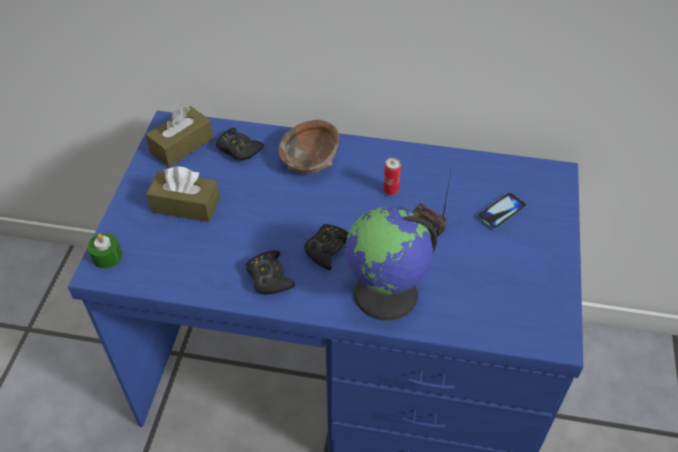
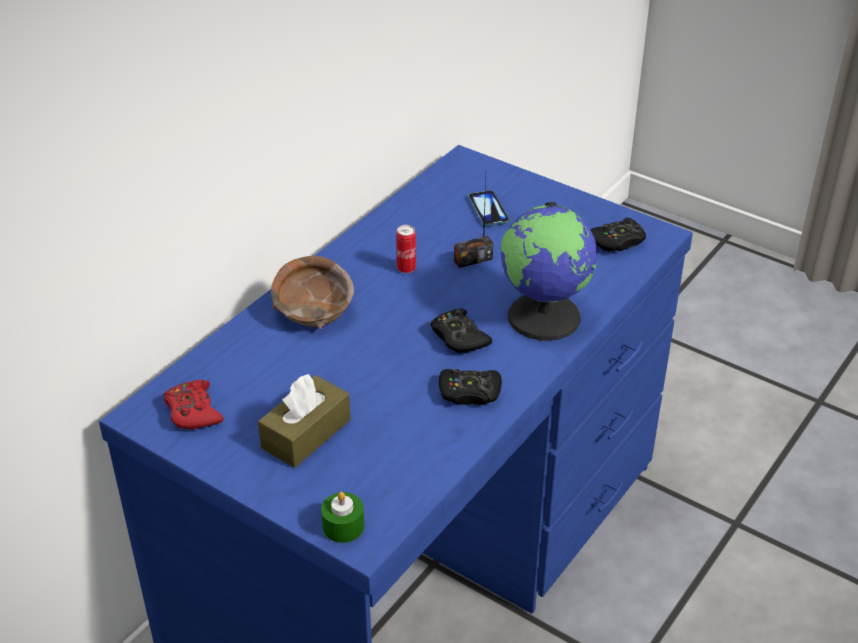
camera: 65 degrees left, 10 degrees down
brown tissue box [145,106,213,167] -> red game controller [164,380,224,430]
black game controller [216,128,264,161] -> black game controller moved to [590,218,646,252]

